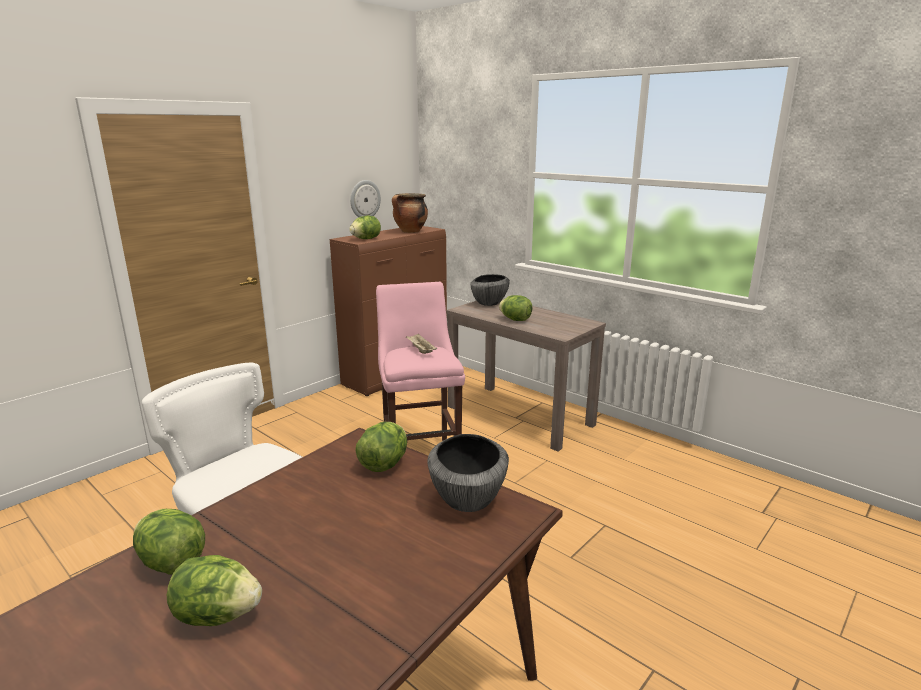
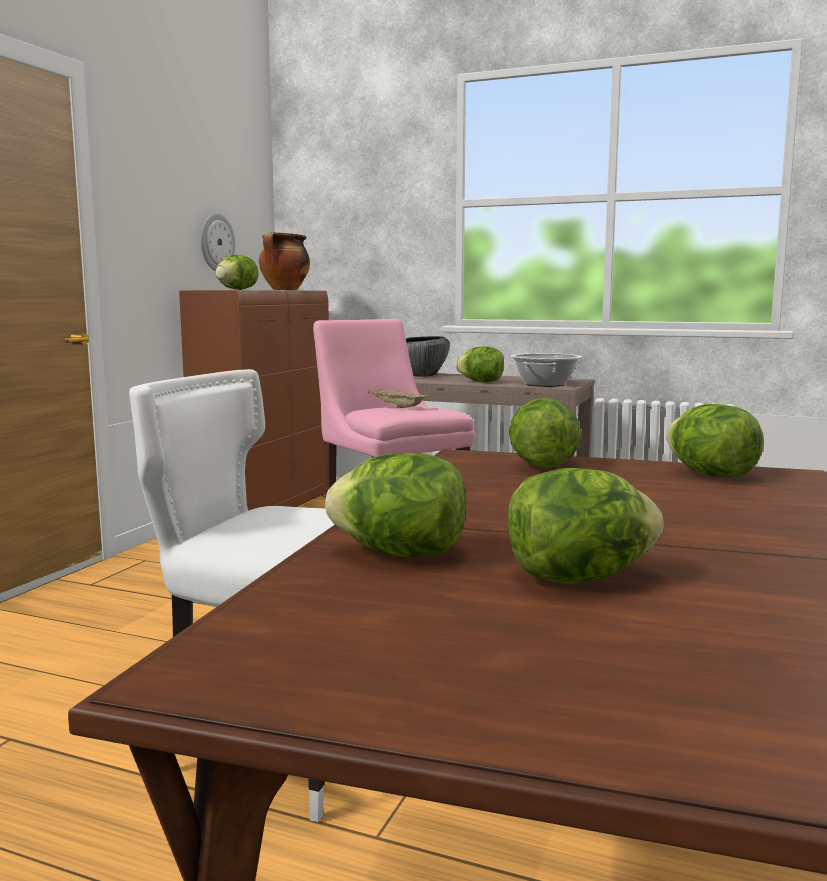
camera: 20 degrees left, 10 degrees down
bowl [427,434,509,512] -> lettuce [666,404,764,478]
none -> cooking pot [510,353,582,387]

